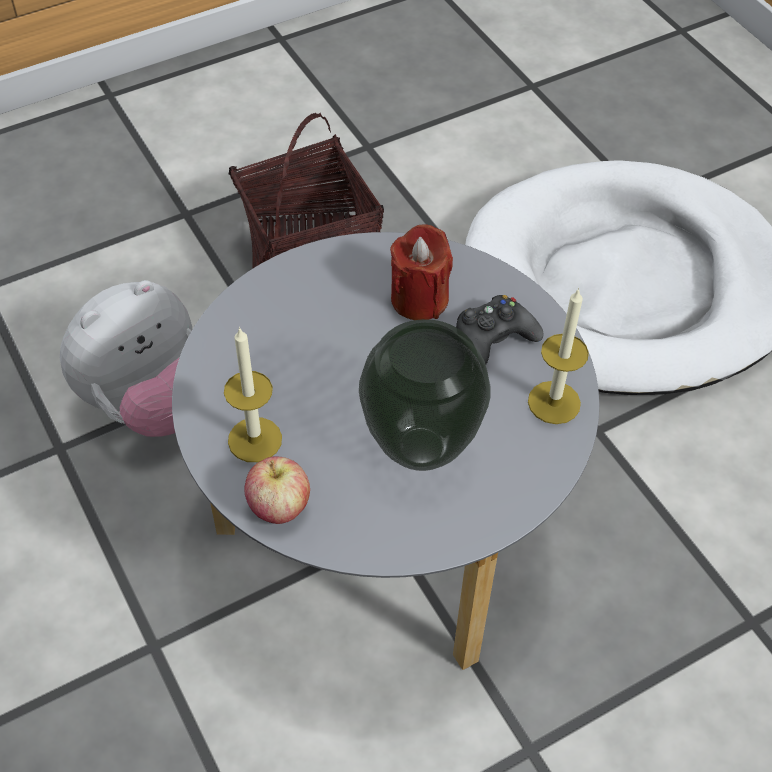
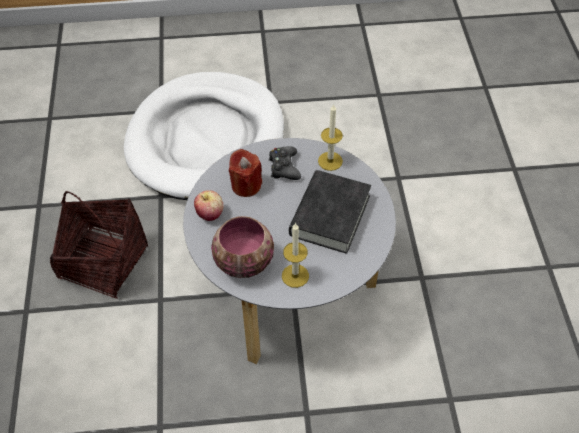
camera: 65 degrees left, 0 degrees up
plush toy [60,280,192,437] -> none
apple [244,456,310,524] -> apple moved to [194,190,223,221]
vase [359,319,491,471] -> black book [289,170,371,254]
none -> bowl [211,216,274,278]

